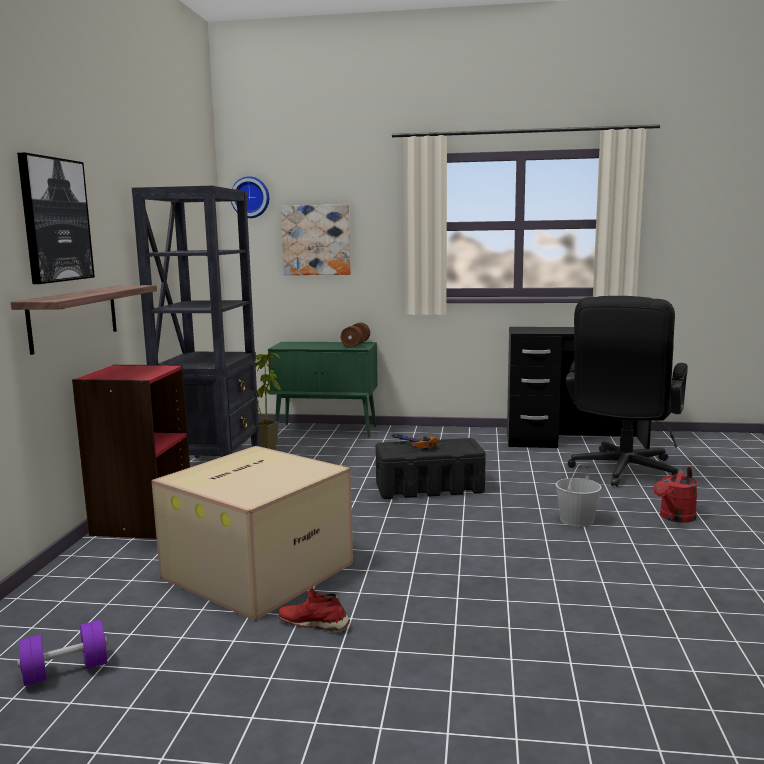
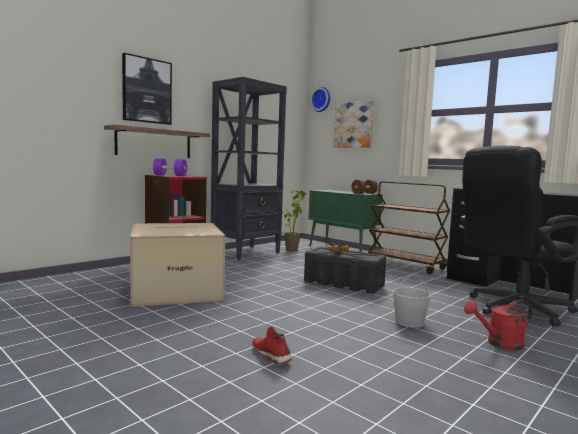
camera: 35 degrees right, 5 degrees down
purple dumbbell [17,620,108,686] -> purple dumbbell moved to [153,158,187,176]
red shoe [279,588,350,632] -> red shoe moved to [252,327,292,365]
none -> brown cart [368,181,450,274]

